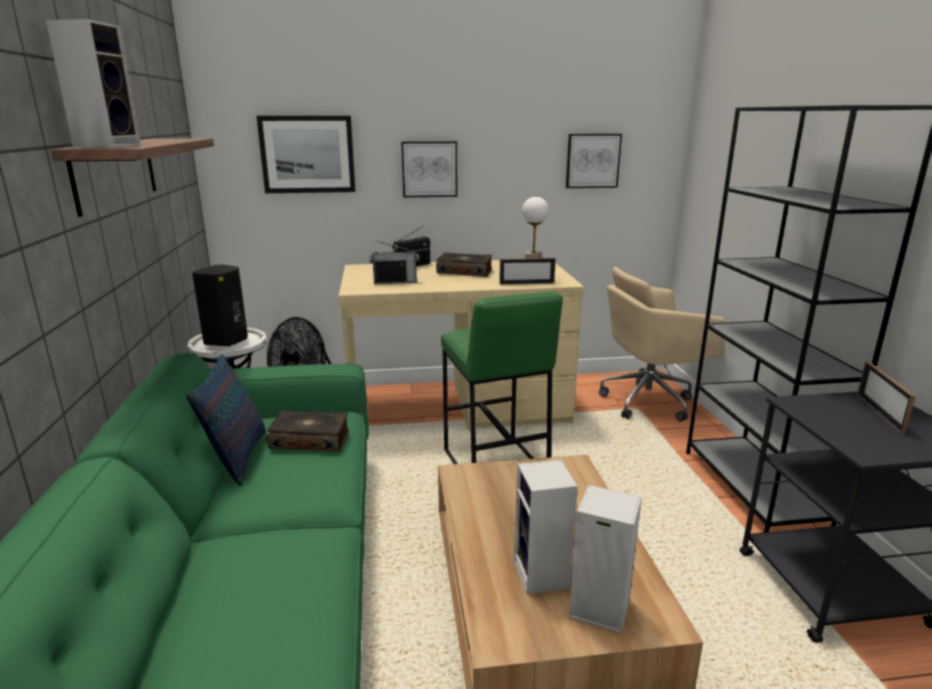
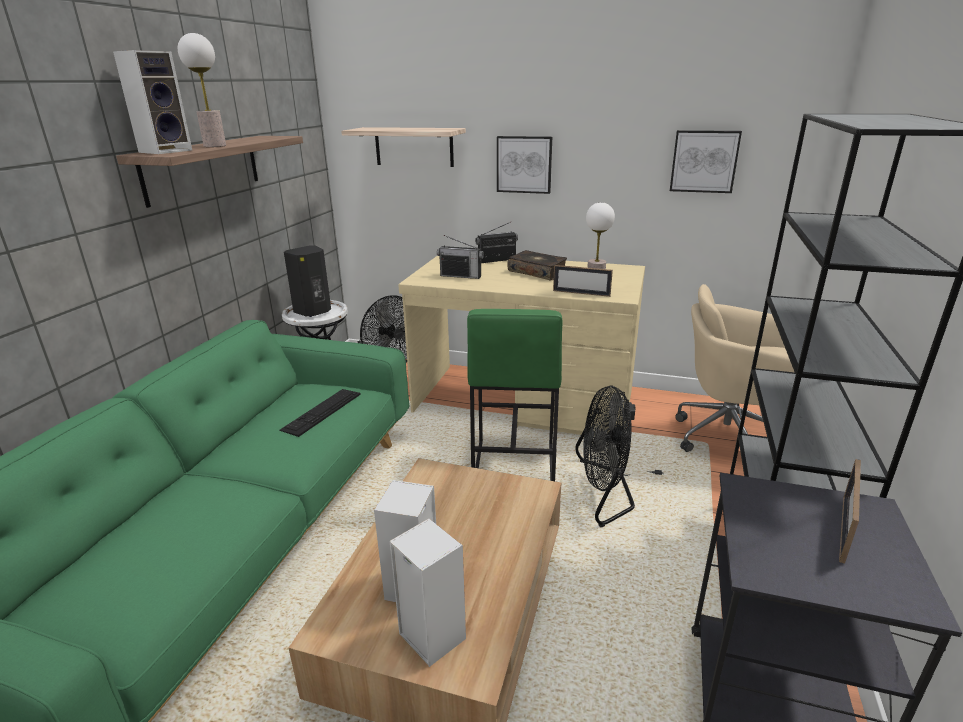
camera: 25 degrees right, 5 degrees up
blue pillow [186,355,266,486] -> none
picture [257,116,355,193] -> shelf [341,127,466,167]
book [266,411,349,452] -> keyboard [279,389,361,437]
none -> table lamp [178,33,226,147]
none -> black fan [575,385,664,528]

